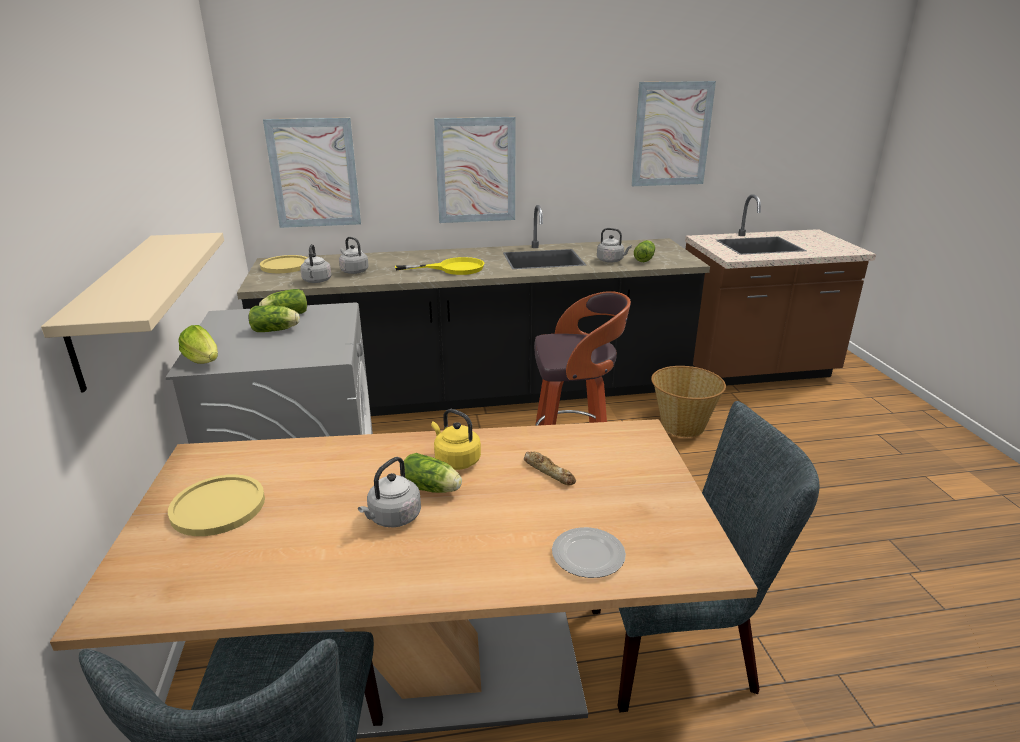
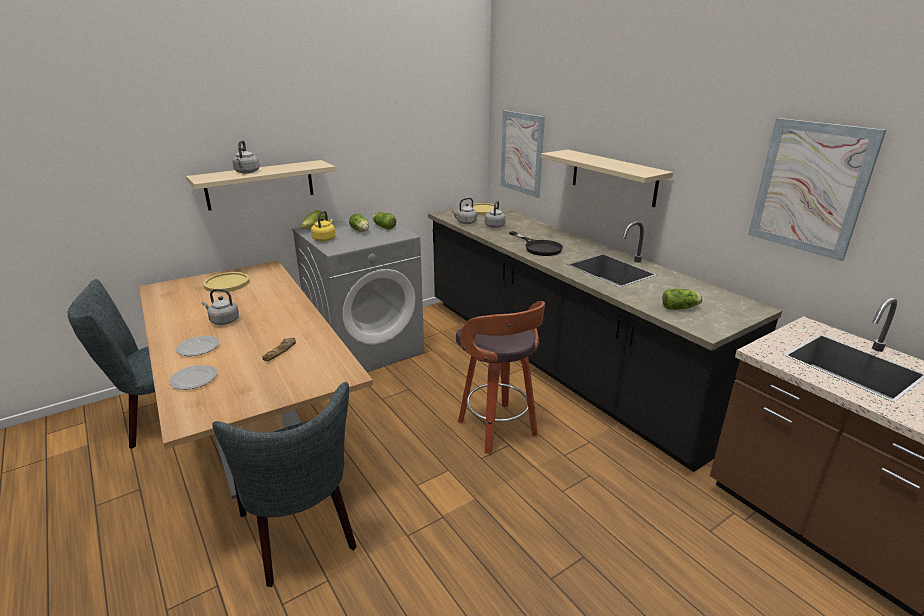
camera: 65 degrees right, 0 degrees up
yellow frying pan [395,257,484,275] -> black frying pan [509,231,563,256]
lettuce [400,453,462,493] -> none
yellow kettle [431,409,481,470] -> yellow kettle moved to [311,211,335,241]
picture [434,117,515,223] -> beige shelf [541,149,673,207]
grey kettle [597,228,632,263] -> grey kettle moved to [232,140,260,173]
basket [651,366,726,437] -> none
none -> plate [176,336,219,356]

